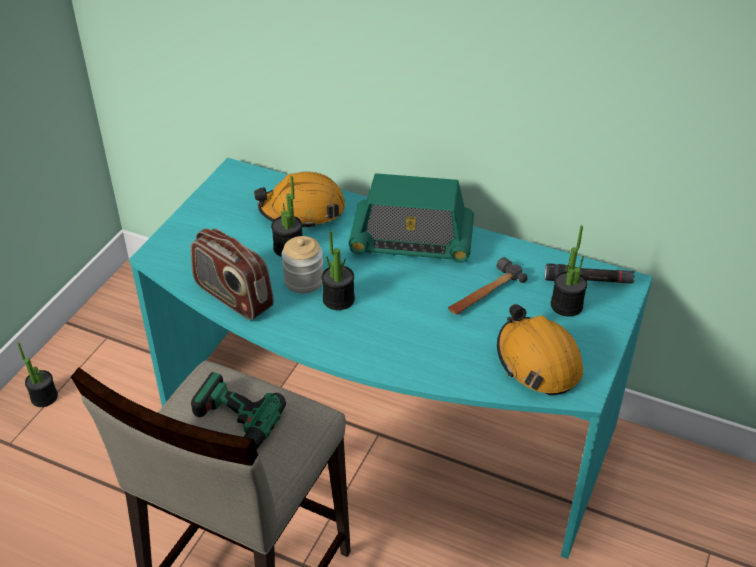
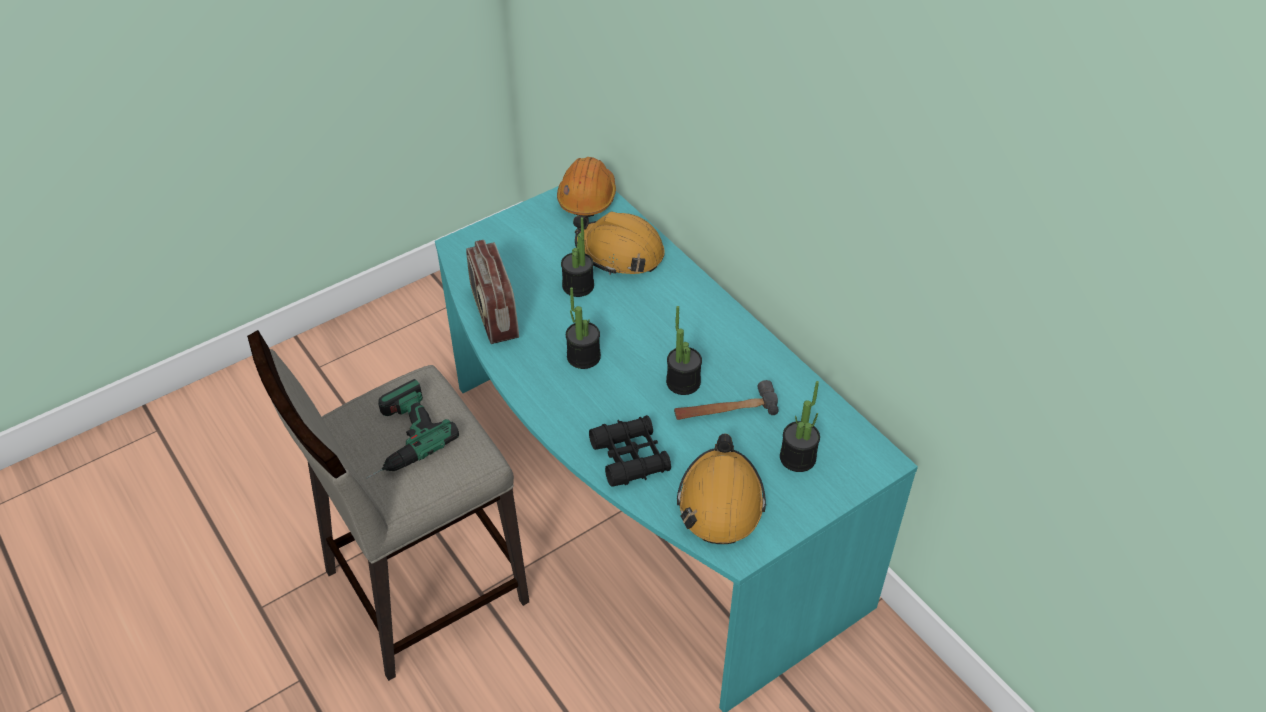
camera: 30 degrees right, 5 degrees up
potted plant [17,342,58,407] -> potted plant moved to [666,306,702,395]
jar [282,236,323,293] -> none
radio [349,173,474,263] -> none
black flashlight [545,264,635,284] -> none
none -> orange hard hat [557,157,616,217]
none -> black binoculars [589,415,671,487]

